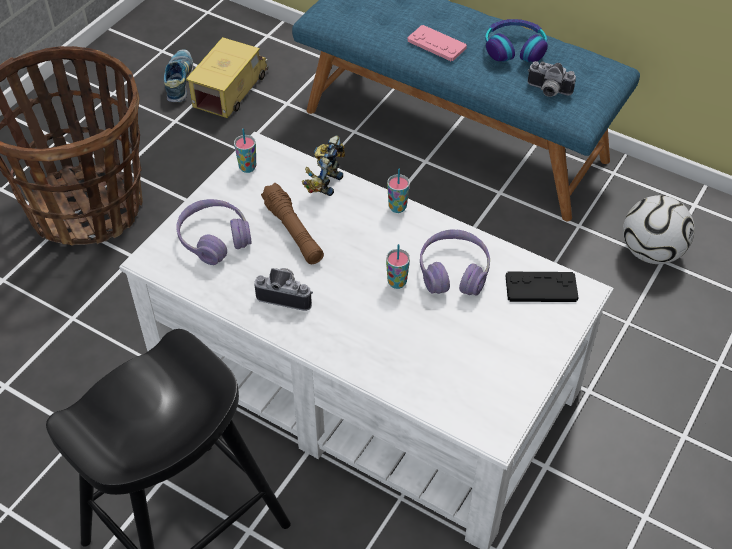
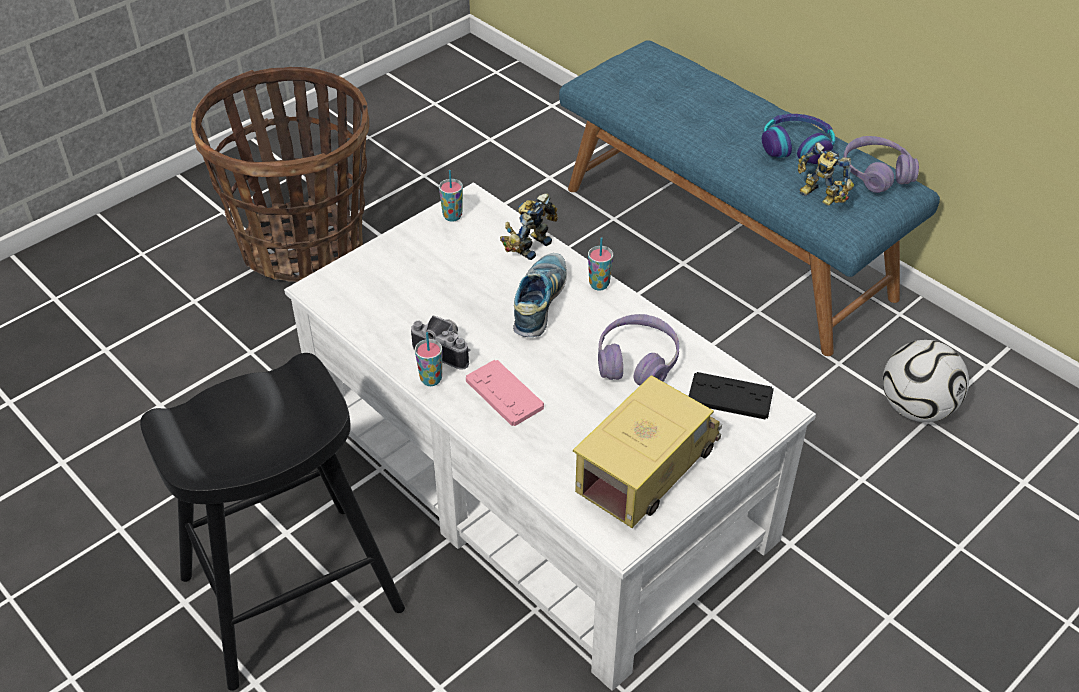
camera: 15 degrees right, 5 degrees down
shoe [164,49,193,102] -> shoe moved to [513,253,567,337]
purple headphones [176,199,252,265] -> purple headphones moved to [843,136,919,193]
toy truck [186,37,269,118] -> toy truck moved to [573,375,722,528]
brown flashlight [261,183,324,264] -> none
cup [386,244,410,289] -> cup moved to [415,332,442,386]
pink game controller [407,25,467,61] -> pink game controller moved to [466,360,544,426]
camera [528,61,576,97] -> toy robot [798,142,854,206]

